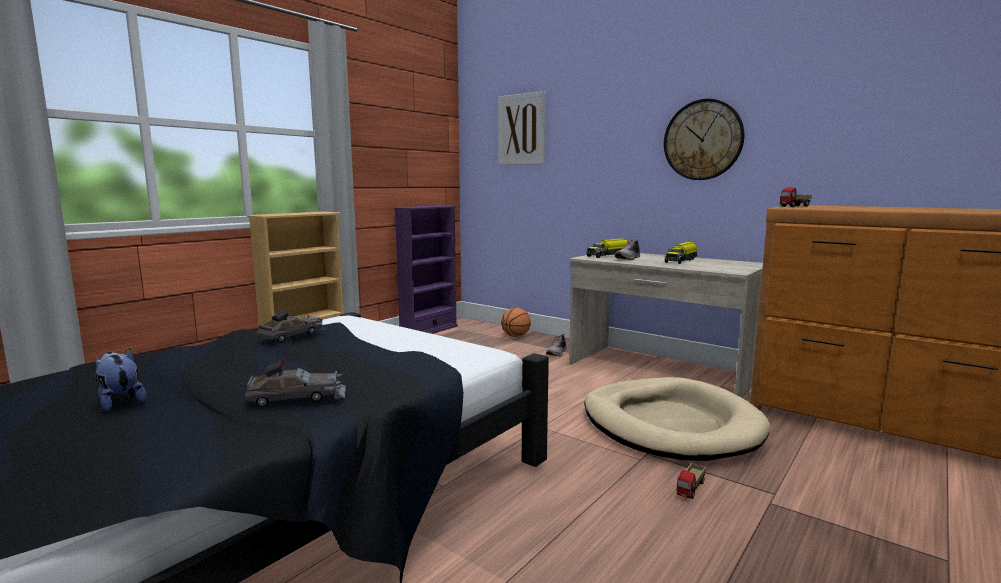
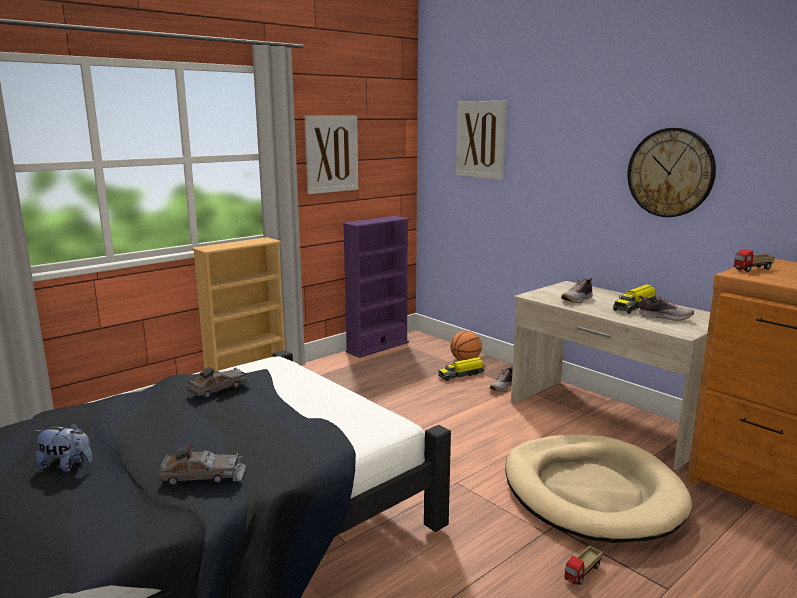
camera: 10 degrees right, 5 degrees up
plush toy [95,349,147,412] -> plush toy turned 135 degrees clockwise [35,423,93,472]
toy truck [586,238,628,258] -> toy truck moved to [438,357,485,381]
none -> picture [305,115,358,194]
none -> shoe [639,295,694,321]

